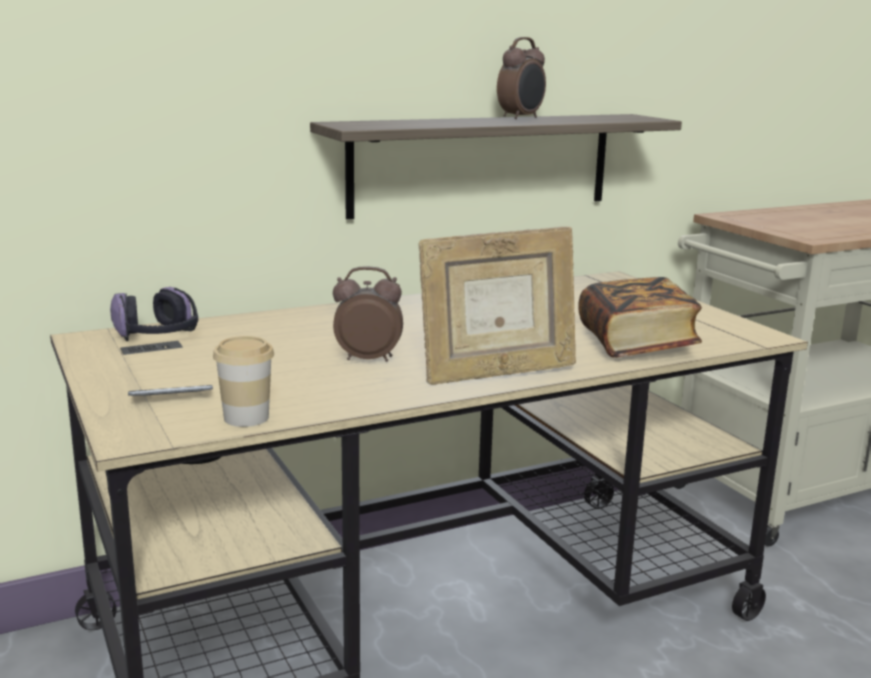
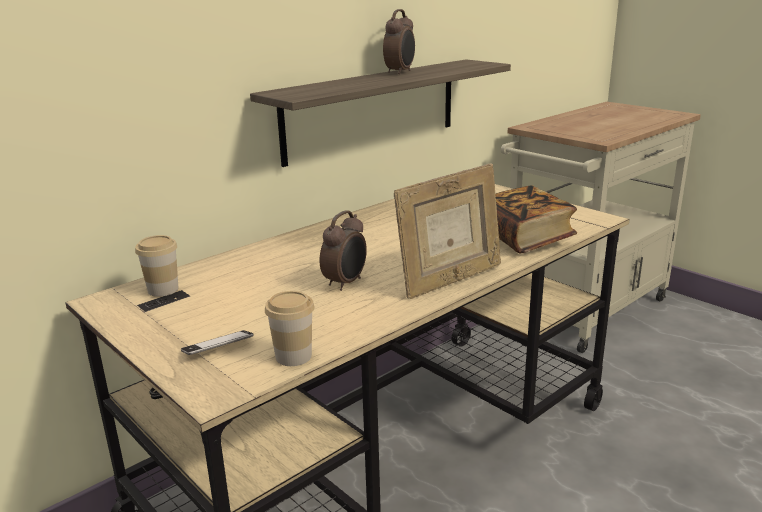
camera: 15 degrees left, 5 degrees up
headphones [110,287,198,341] -> cup [135,235,178,297]
alarm clock [333,266,403,362] -> alarm clock turned 135 degrees clockwise [319,210,367,291]

